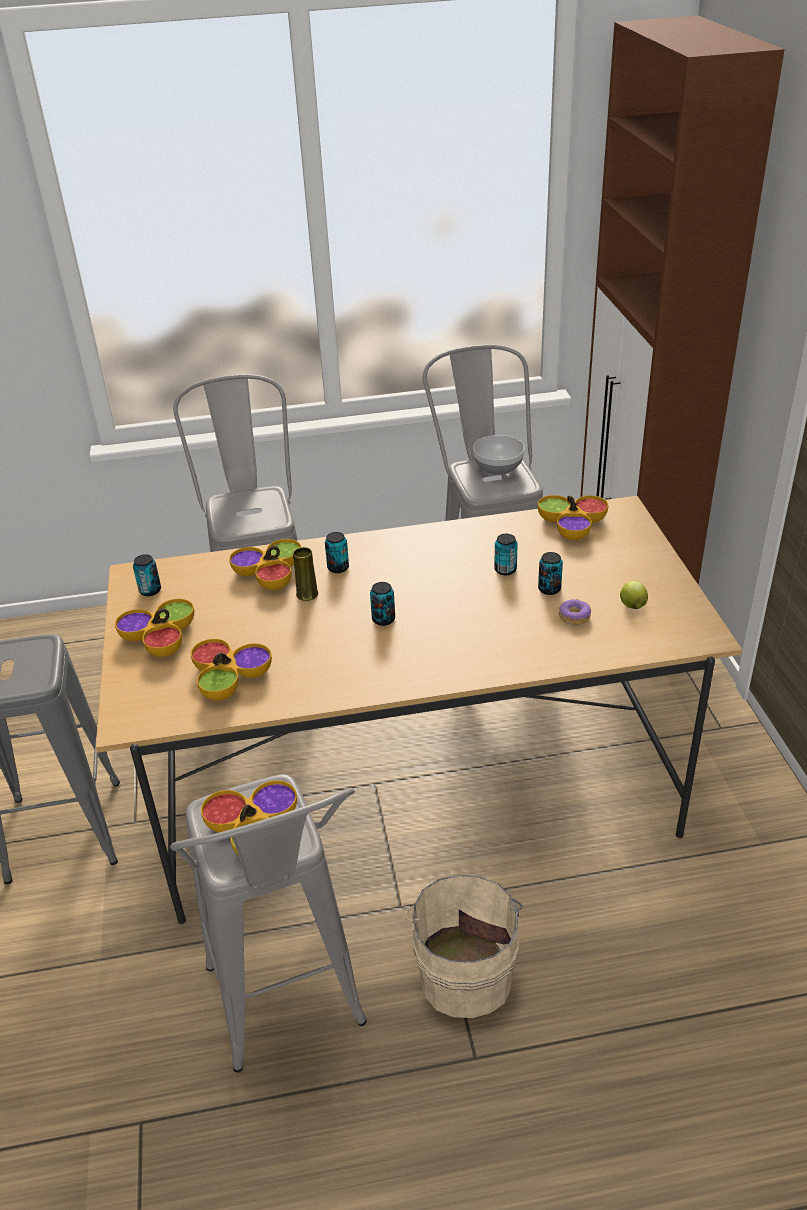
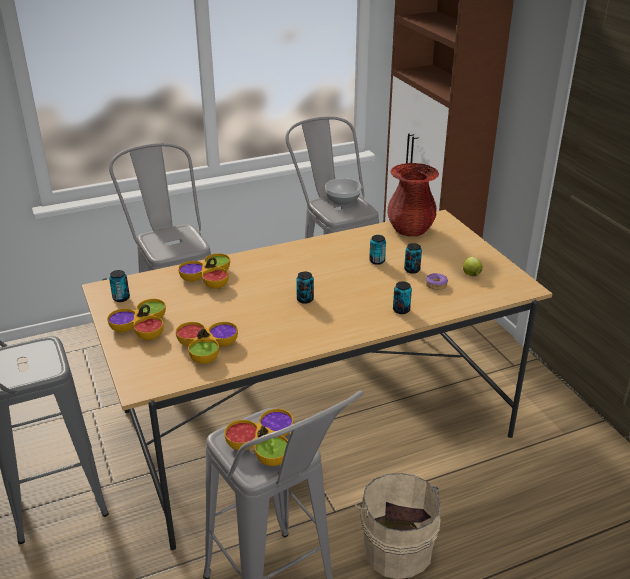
camera: 15 degrees left, 5 degrees down
yellow vase [293,547,318,601] -> none
can [325,532,349,573] -> can moved to [393,281,412,314]
bowl [538,495,609,540] -> red vase [387,163,439,236]

